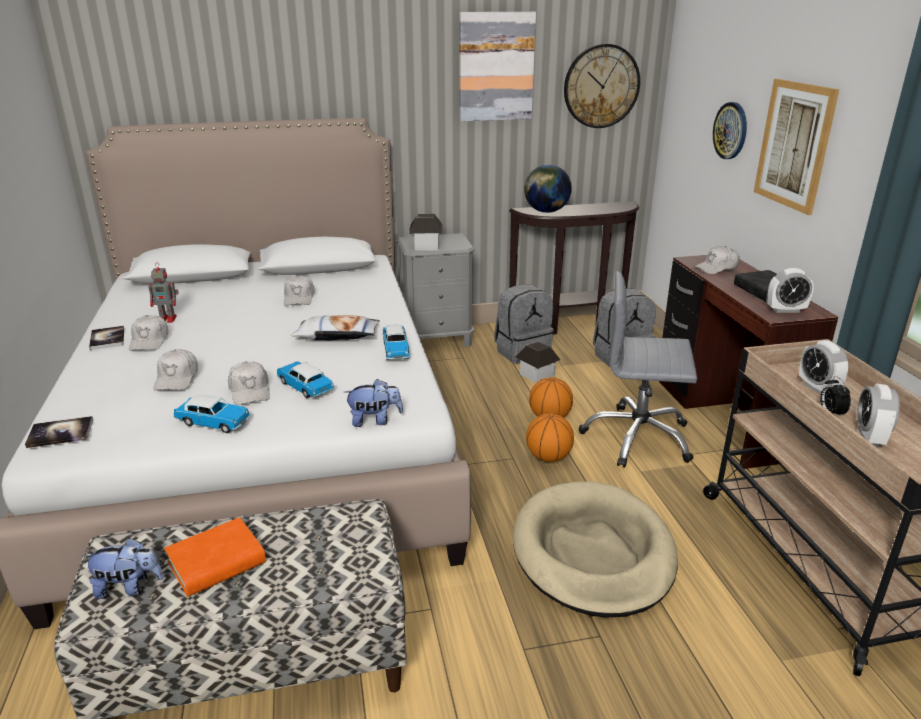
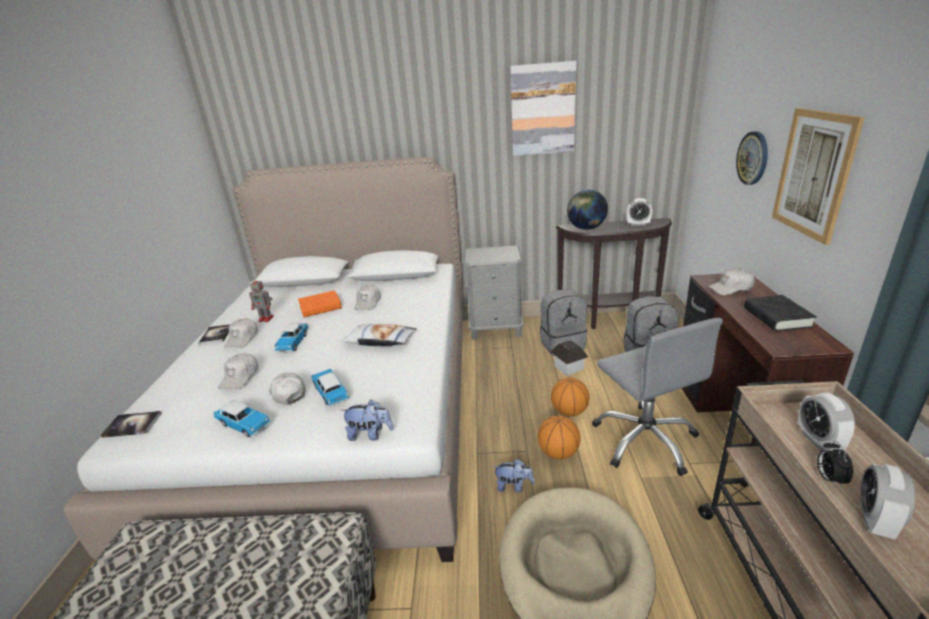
camera: 15 degrees right, 0 degrees up
plush toy [82,538,163,599] -> plush toy moved to [494,459,535,492]
orange book [164,517,266,597] -> orange book moved to [298,290,342,317]
white cap [228,362,270,405] -> white cap turned 150 degrees clockwise [269,373,306,405]
toy car [383,325,410,360] -> toy car moved to [275,323,309,352]
toy house [409,214,443,251] -> none
wall clock [564,44,640,128] -> none
grey office chair [579,271,697,468] -> grey office chair turned 135 degrees counterclockwise [592,318,723,476]
alarm clock [767,268,814,313] -> alarm clock moved to [627,198,652,226]

